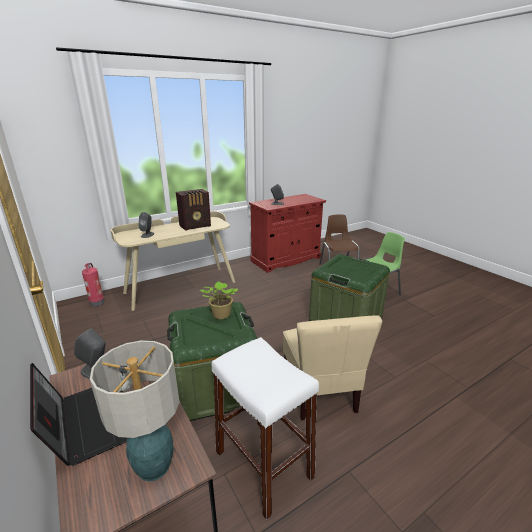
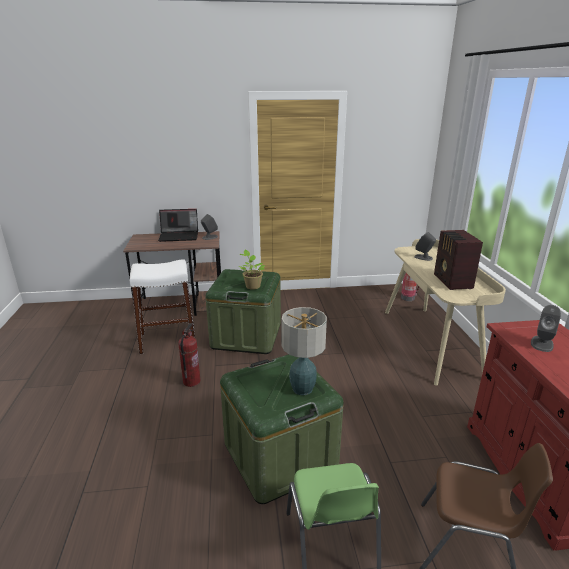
camera: 115 degrees right, 0 degrees up
table lamp [90,340,180,481] -> table lamp moved to [281,307,327,396]
beige chair [283,316,382,420] -> fire extinguisher [178,323,201,387]

